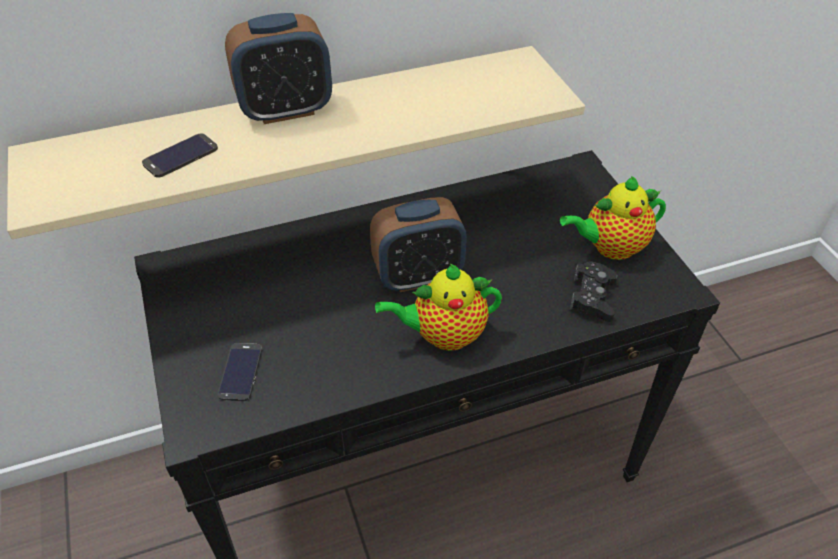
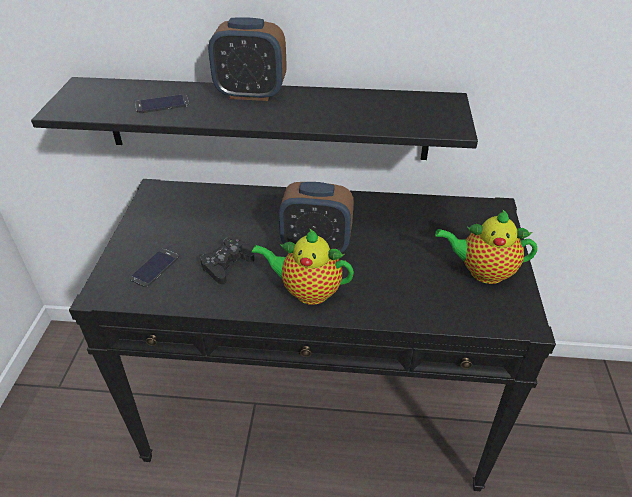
camera: 25 degrees right, 5 degrees down
beige shelf [7,46,585,239] -> black shelf [31,77,478,160]
black game controller [570,262,617,322] -> black game controller moved to [200,237,255,284]

